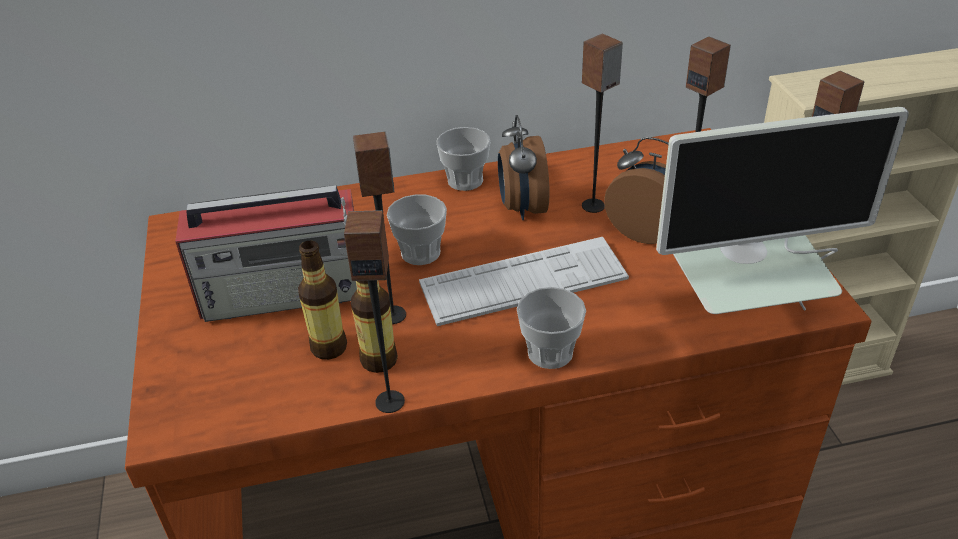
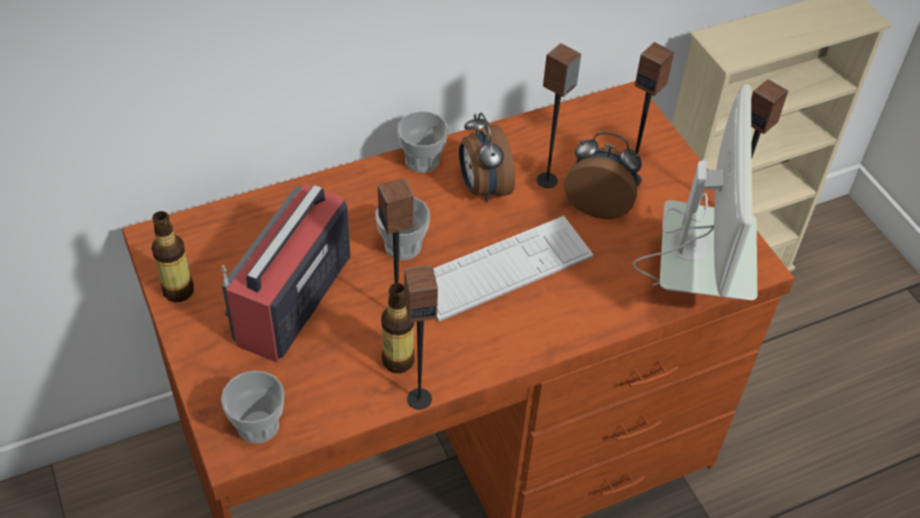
camera: 15 degrees left, 10 degrees up
radio [175,185,357,322] -> radio turned 135 degrees clockwise [222,184,350,362]
bottle [298,241,347,360] -> bottle moved to [151,211,194,302]
cup [517,287,586,369] -> cup moved to [221,371,285,444]
monitor [656,107,909,314] -> monitor turned 60 degrees counterclockwise [633,84,757,300]

